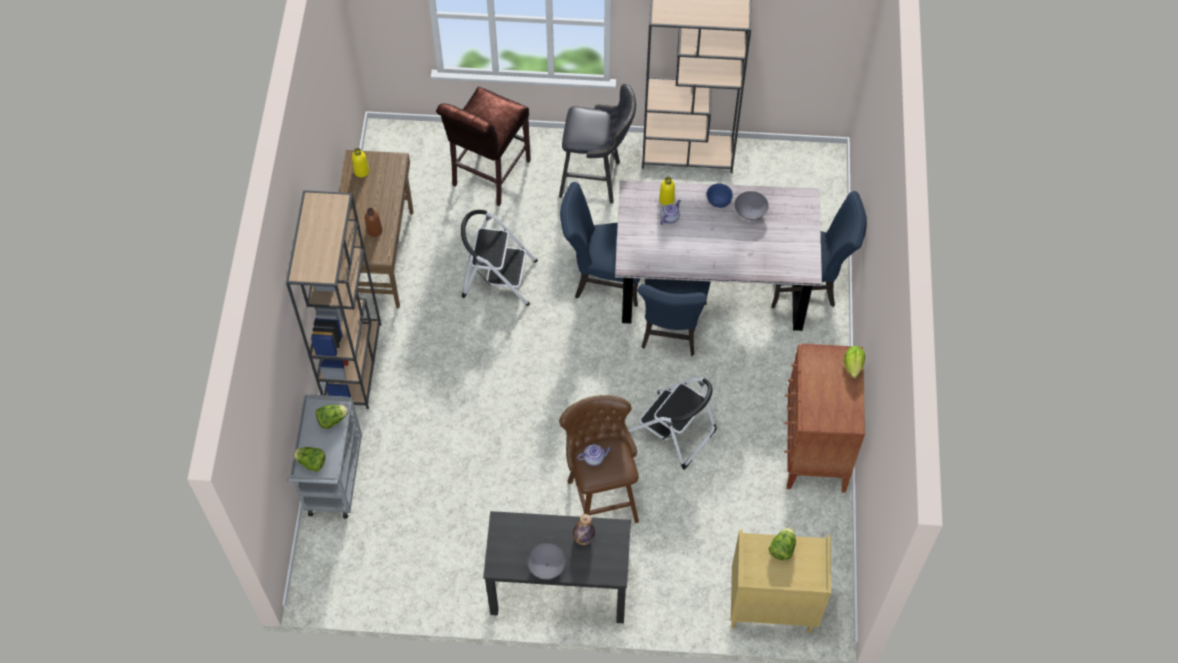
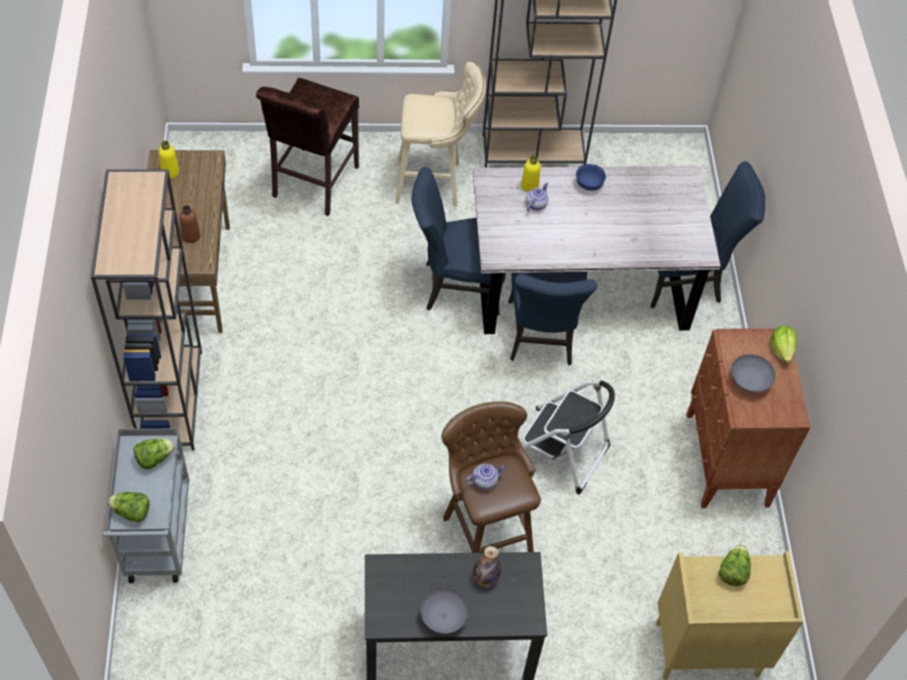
camera: 10 degrees left, 5 degrees down
step ladder [461,210,538,306] -> none
black stool [559,84,636,204] -> beige stool [395,61,486,207]
grey bowl [735,191,768,220] -> grey bowl moved to [731,354,776,393]

